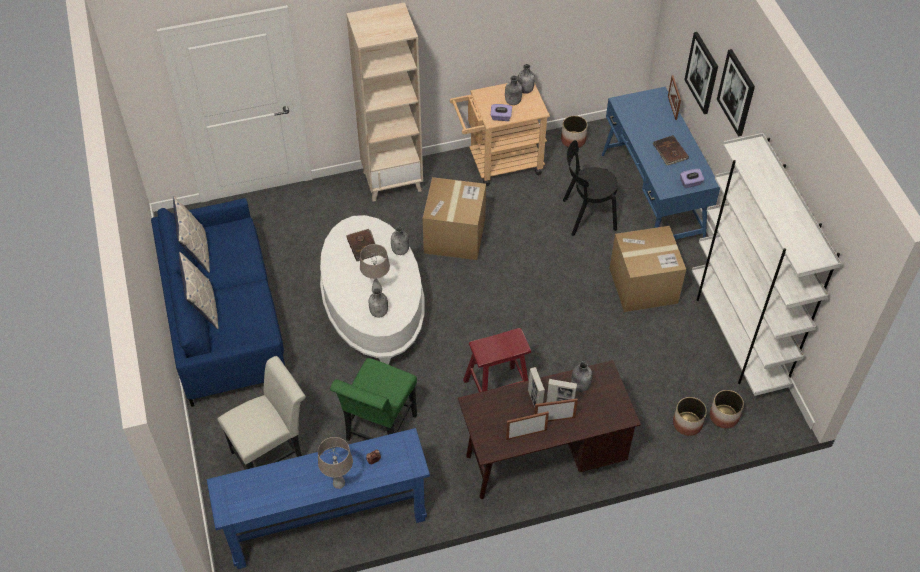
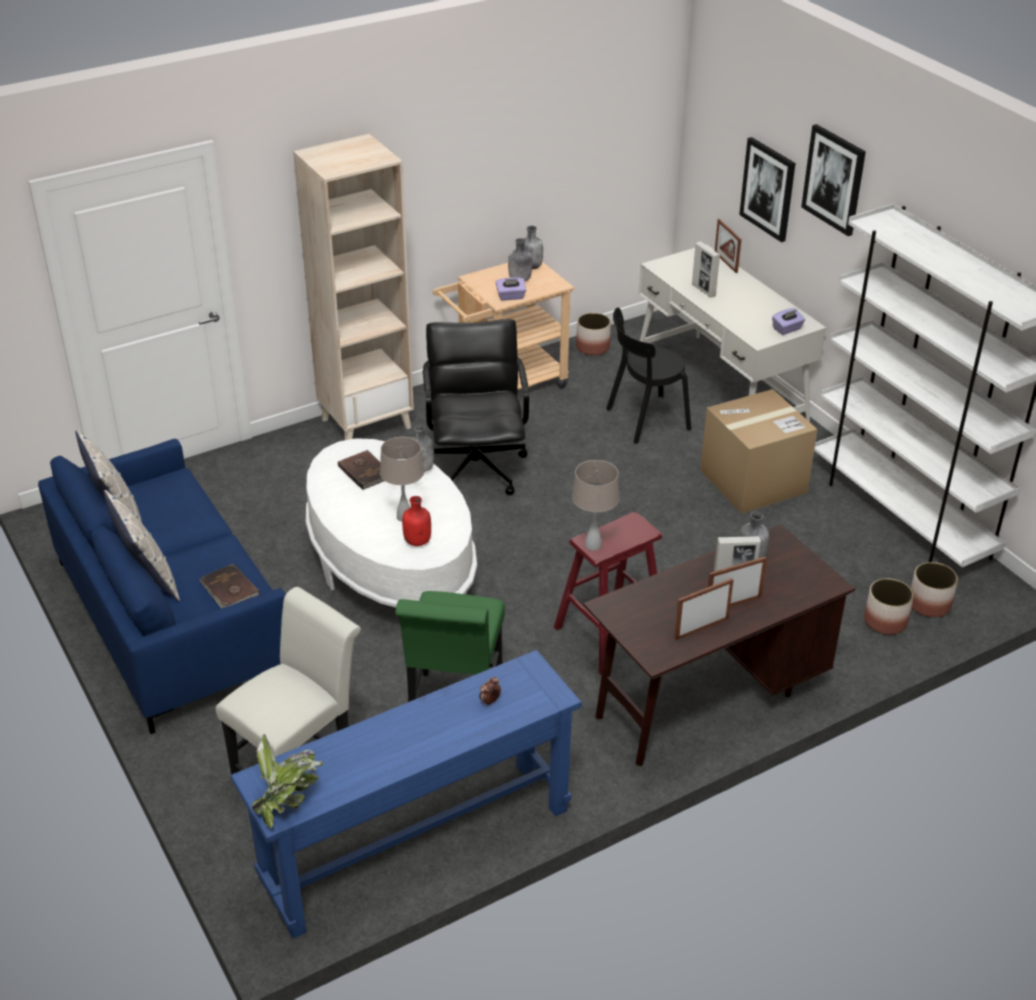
camera: 15 degrees left, 15 degrees down
beige table lamp [318,437,353,489] -> beige table lamp moved to [572,460,620,551]
grey bottle [369,288,388,318] -> red bottle [402,496,431,546]
cardboard box [422,177,486,260] -> black office chair [423,319,529,495]
picture frame [528,367,545,408] -> picture frame moved to [692,241,720,297]
blue desk [602,87,720,240] -> white desk [639,244,826,422]
brown book [653,135,689,165] -> brown book moved to [200,563,260,608]
none -> potted plant [252,734,323,829]

